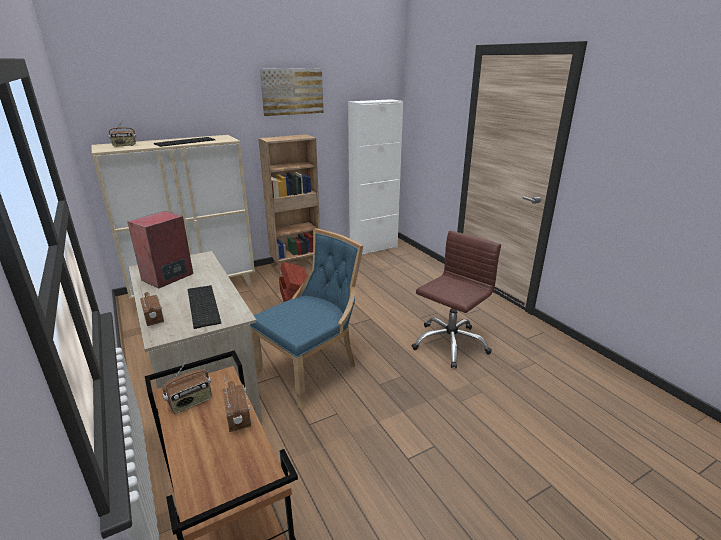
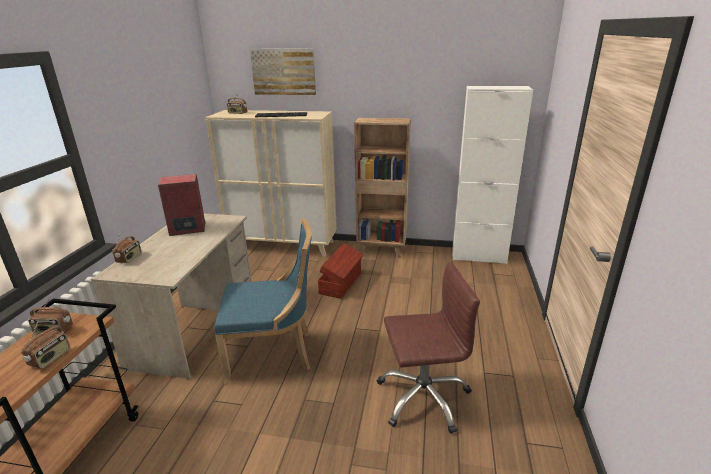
camera: 40 degrees right, 0 degrees up
keyboard [188,285,221,329] -> none
picture [260,68,323,116] -> picture moved to [250,48,316,95]

